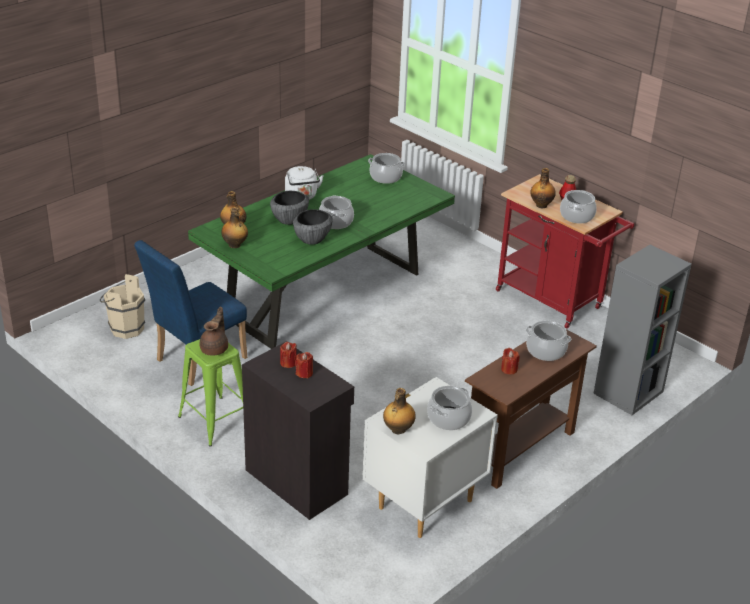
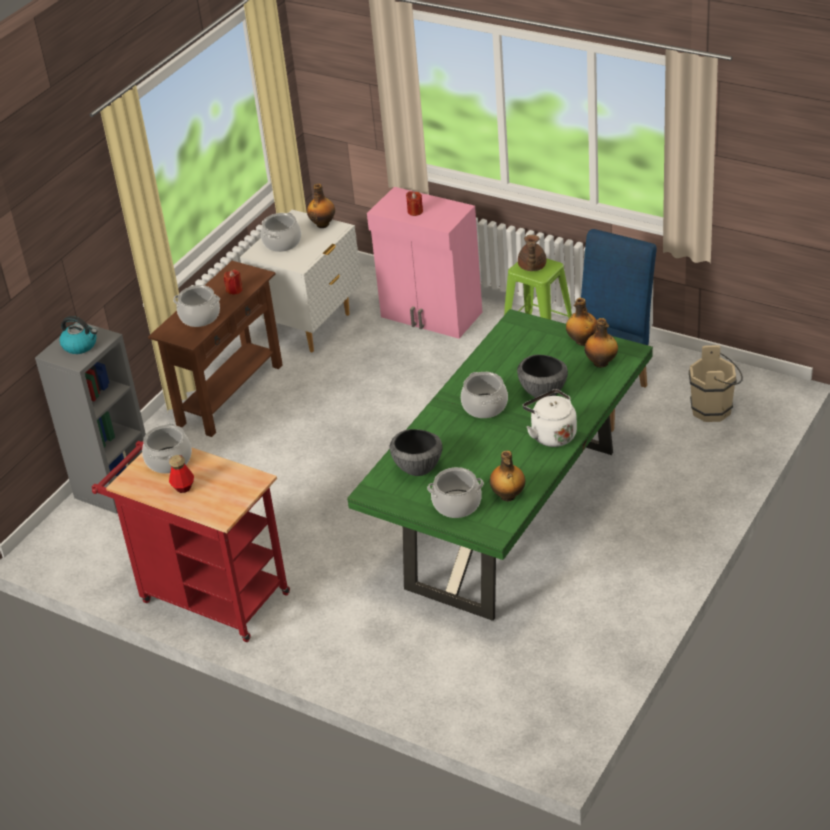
camera: 170 degrees right, 5 degrees up
black cabinet [242,342,354,520] -> pink cabinet [367,187,482,339]
red candle [280,342,297,368] -> none
bowl [293,209,333,245] -> bowl moved to [389,429,442,476]
bottle [530,168,556,208] -> bottle moved to [490,450,525,501]
none -> kettle [60,316,97,354]

